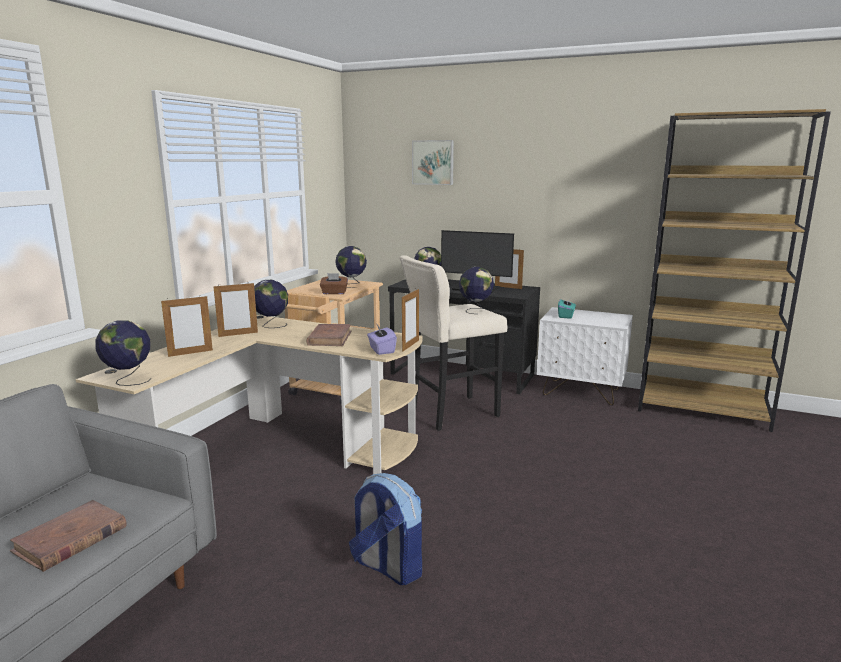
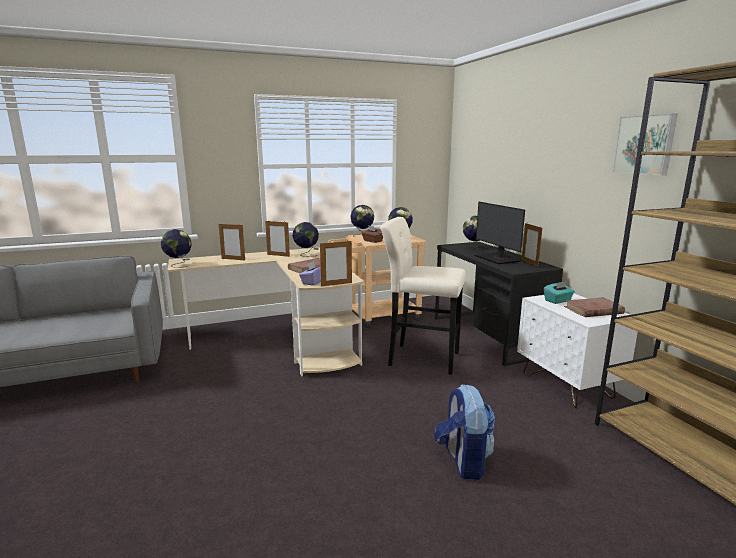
camera: 45 degrees right, 0 degrees up
brown book [10,500,126,572] -> brown book moved to [564,297,625,317]
backpack [349,473,422,585] -> backpack moved to [434,384,495,480]
picture [412,140,454,185] -> picture moved to [612,113,678,176]
globe [459,267,494,314] -> globe moved to [350,205,374,237]

